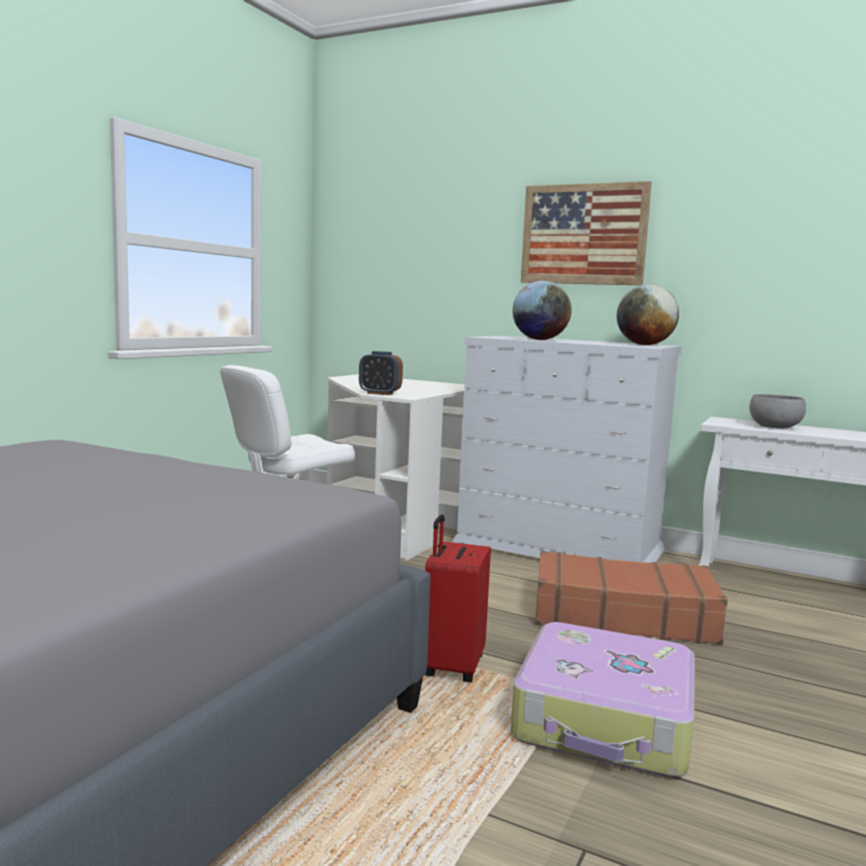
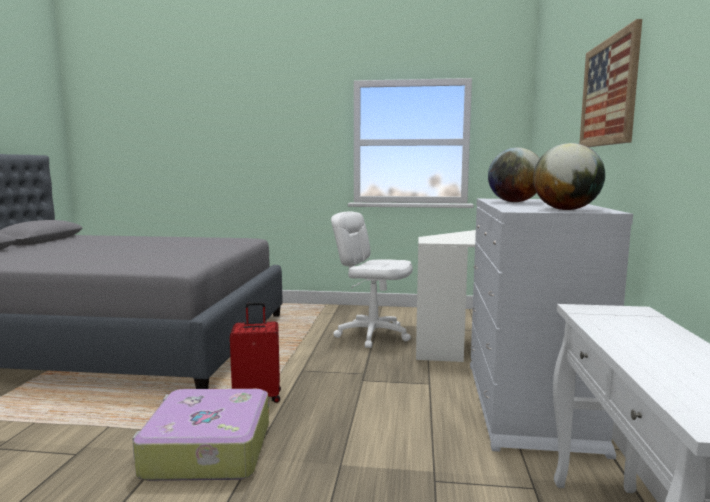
camera: 70 degrees right, 0 degrees up
alarm clock [359,351,403,395] -> none
brown suitcase [535,551,728,645] -> none
grey bowl [749,394,806,429] -> none

